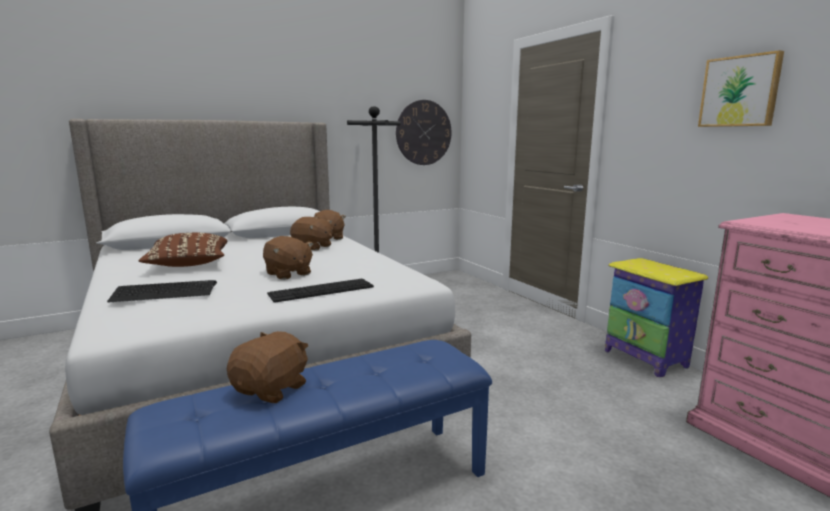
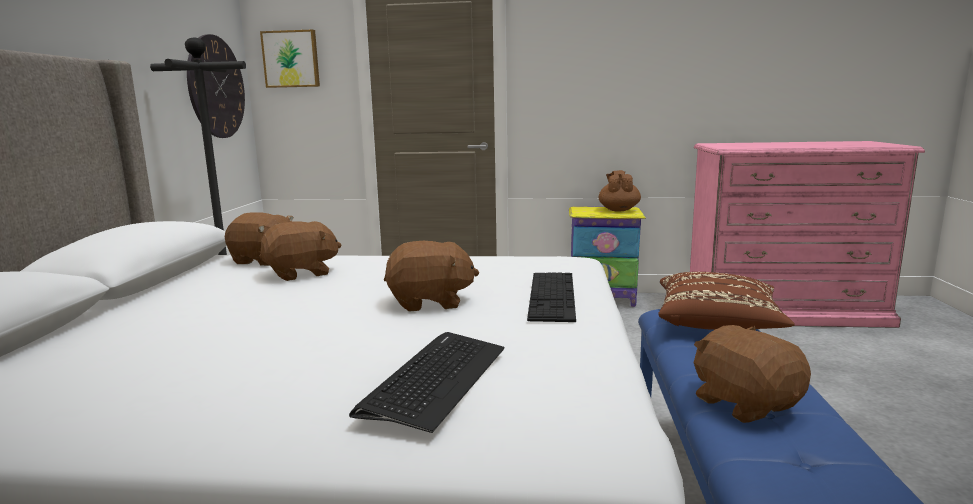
camera: 55 degrees left, 0 degrees up
brown pillow [138,233,227,267] -> brown pillow moved to [658,272,795,330]
picture [698,50,784,127] -> picture moved to [260,29,320,88]
none -> brown teapot [599,170,641,212]

